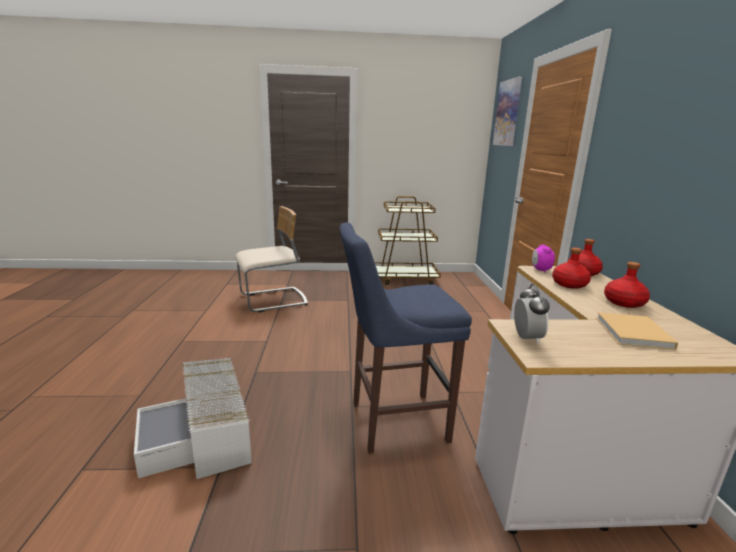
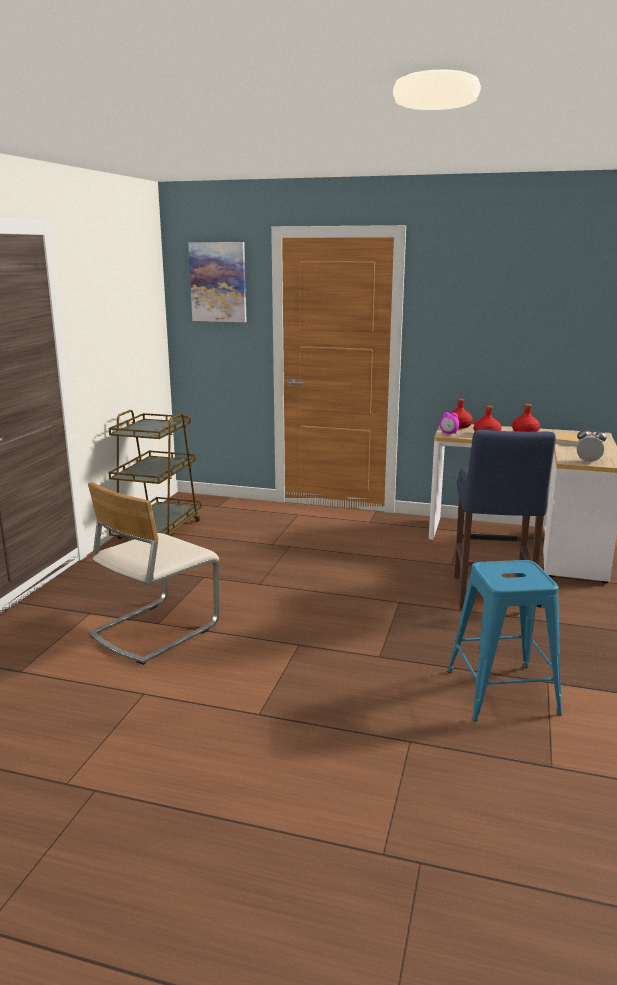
camera: 70 degrees left, 0 degrees up
white storage box [134,358,252,479] -> blue stool [448,560,562,721]
beige chair [235,206,308,312] -> beige chair turned 135 degrees counterclockwise [88,482,219,665]

